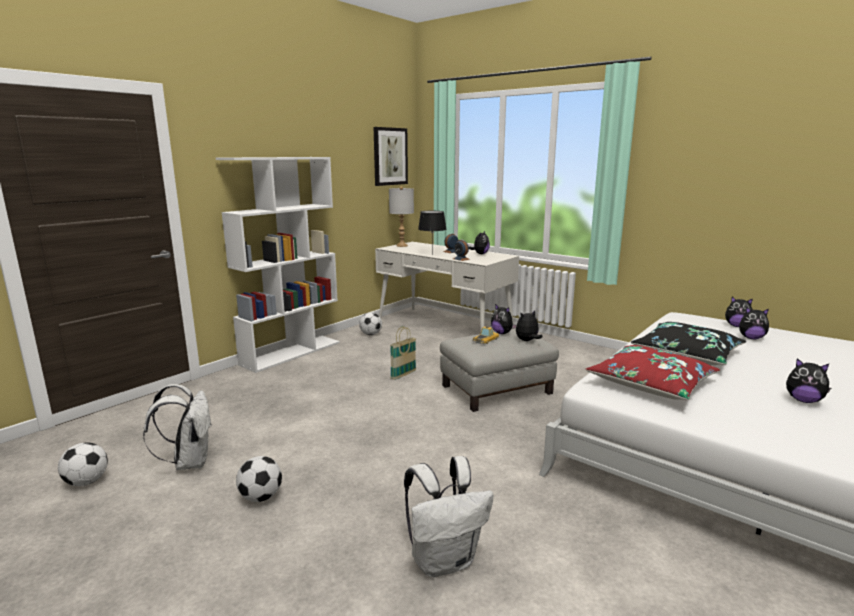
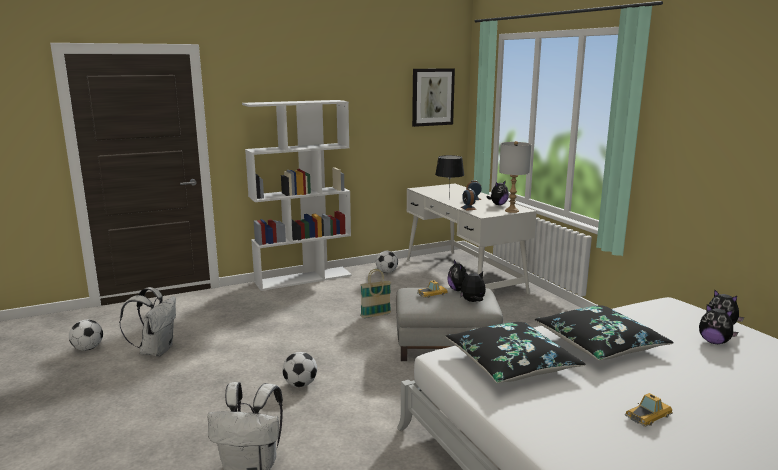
camera: 25 degrees right, 0 degrees up
football [236,456,282,502] -> football moved to [282,352,317,387]
grey table lamp [389,187,414,247] -> grey table lamp moved to [499,141,532,213]
red pillow [586,345,720,400] -> black pillow [446,322,585,383]
plush toy [786,358,831,403] -> toy car [625,393,673,427]

